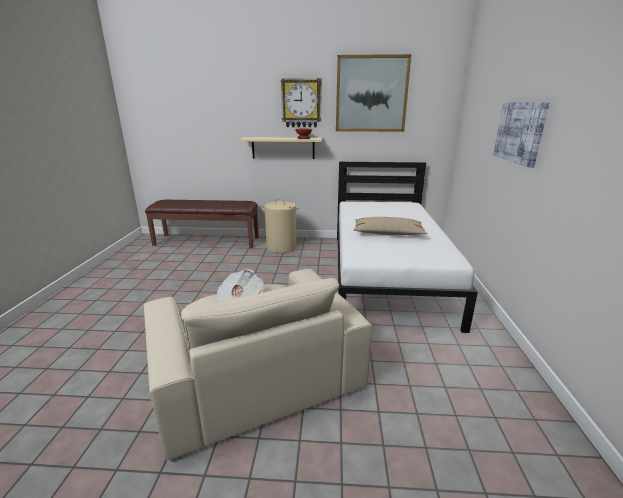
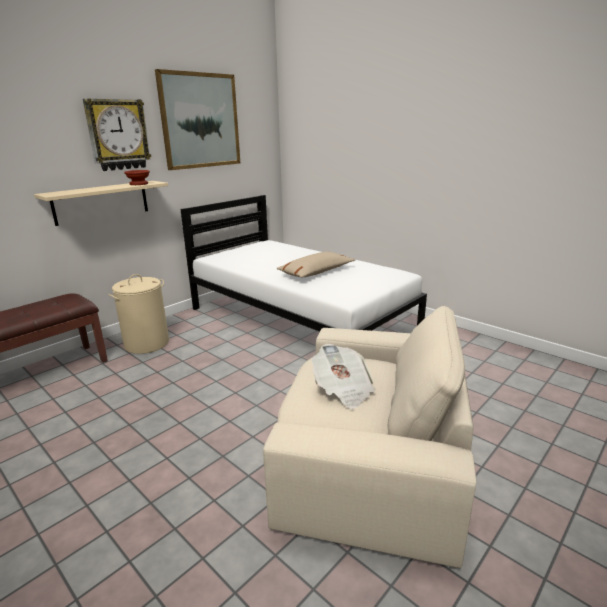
camera: 50 degrees left, 0 degrees up
picture [493,102,550,168] -> none

